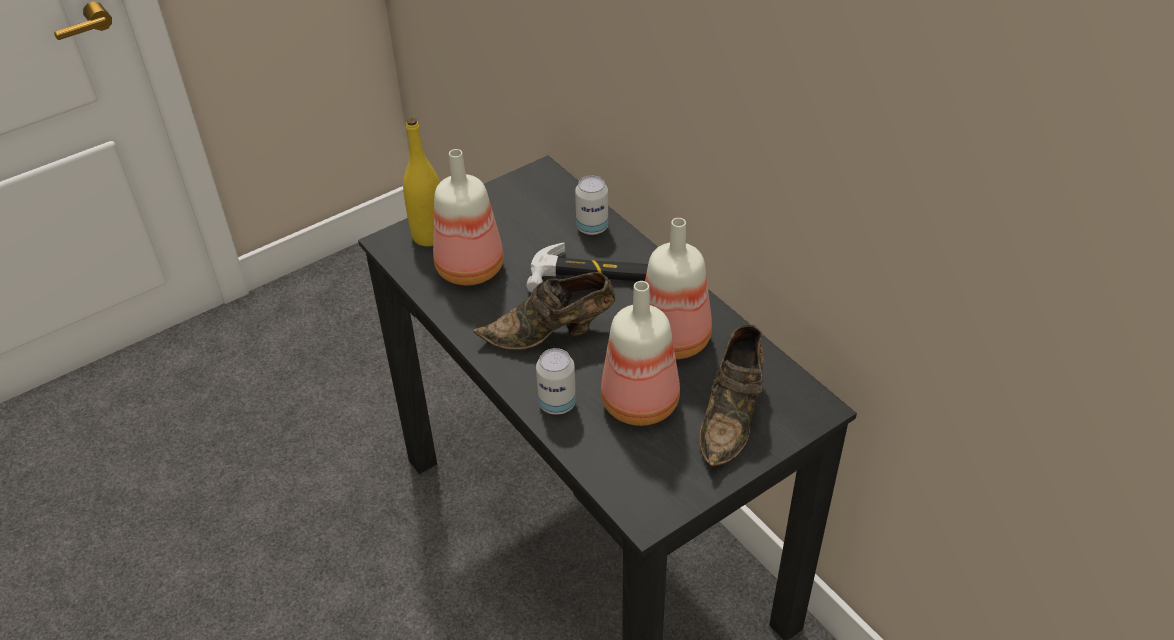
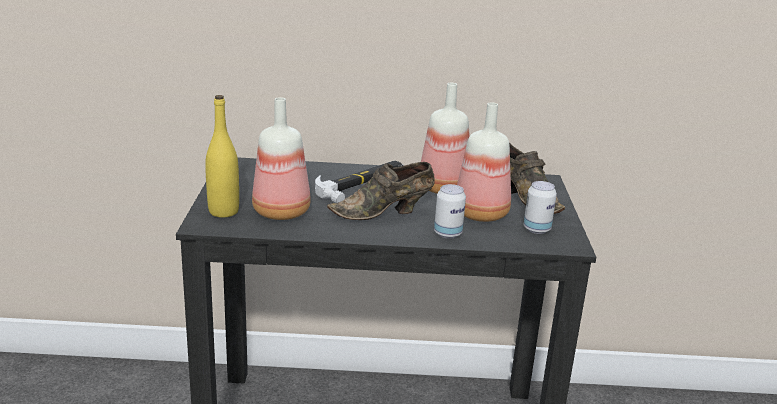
camera: 55 degrees left, 20 degrees down
brown shoe [474,272,615,350] -> brown shoe turned 45 degrees clockwise [327,162,435,220]
can [575,176,608,235] -> can moved to [524,181,557,234]

